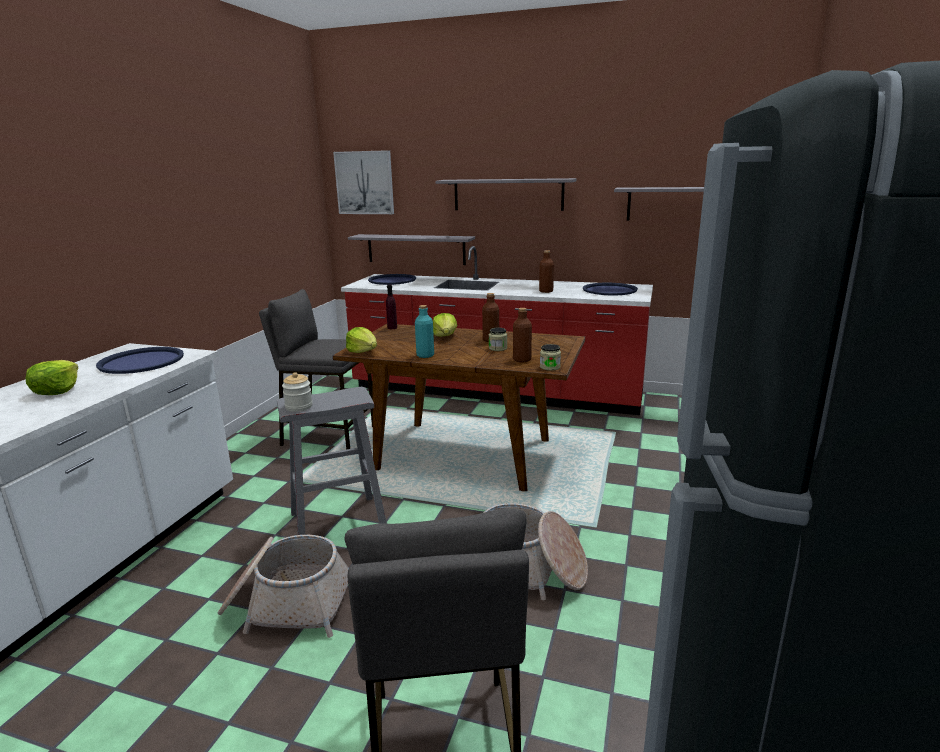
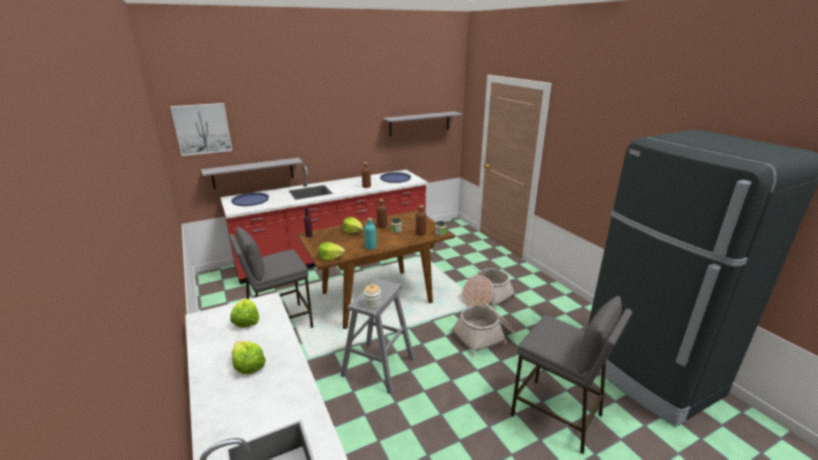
camera: 45 degrees left, 5 degrees up
blue tray [96,347,184,374] -> lettuce [230,299,259,328]
basket [218,535,349,638] -> basket moved to [462,268,516,309]
grey shelf [436,178,576,211] -> none

